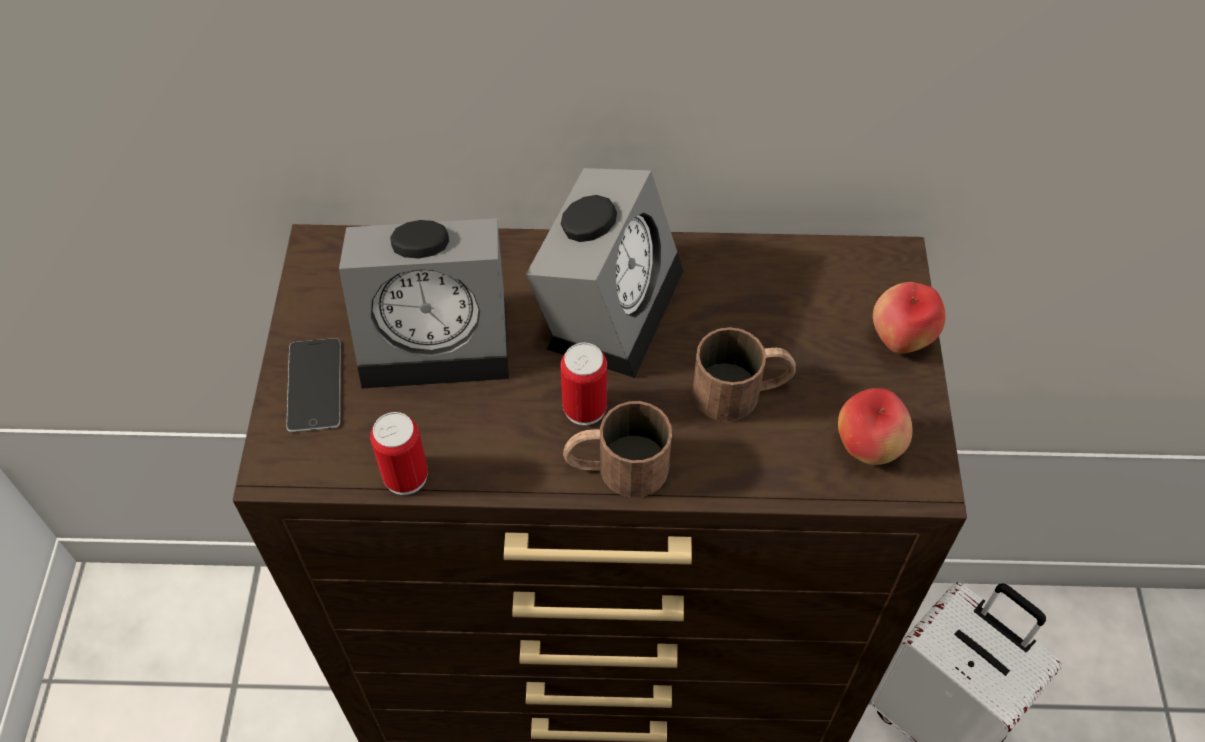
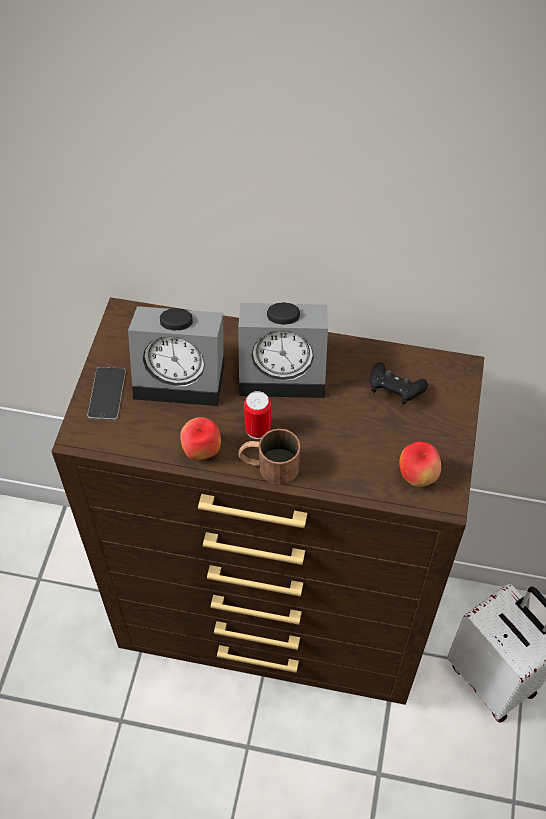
camera: 10 degrees right, 0 degrees up
can [370,412,428,495] -> none
alarm clock [526,168,683,378] -> alarm clock turned 60 degrees clockwise [238,302,328,398]
brown mug [692,327,796,422] -> none
apple [873,282,946,354] -> apple moved to [180,417,221,460]
none -> black game controller [370,362,428,405]

